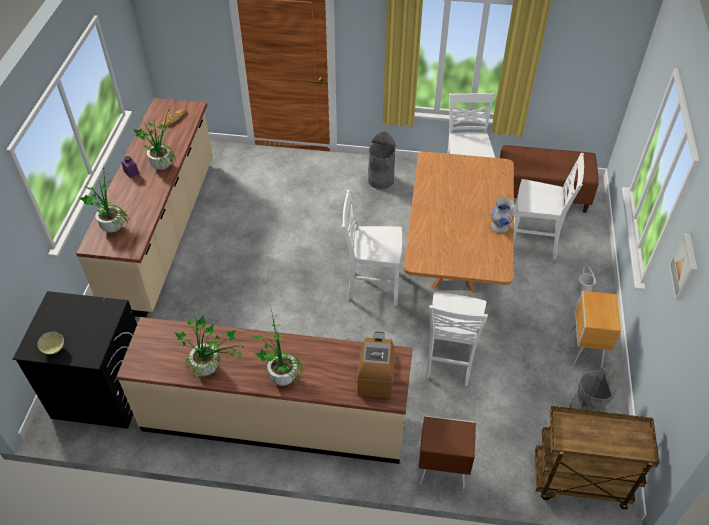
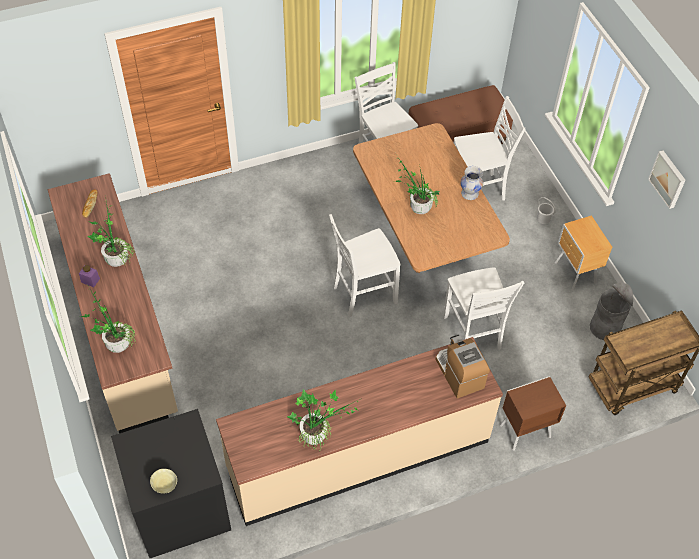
camera: 30 degrees left, 5 degrees up
potted plant [252,309,304,386] -> potted plant moved to [396,157,440,214]
grey trash can [368,132,396,189] -> none

